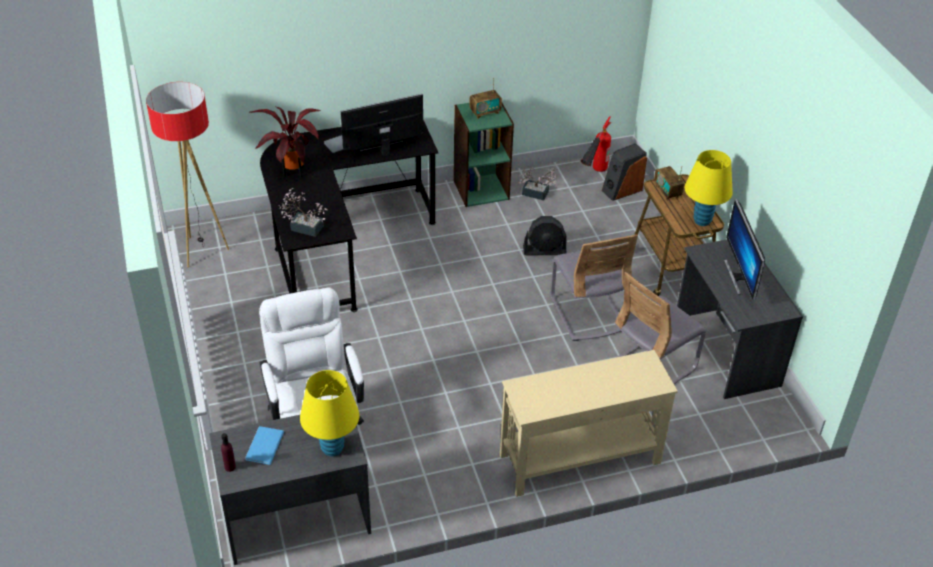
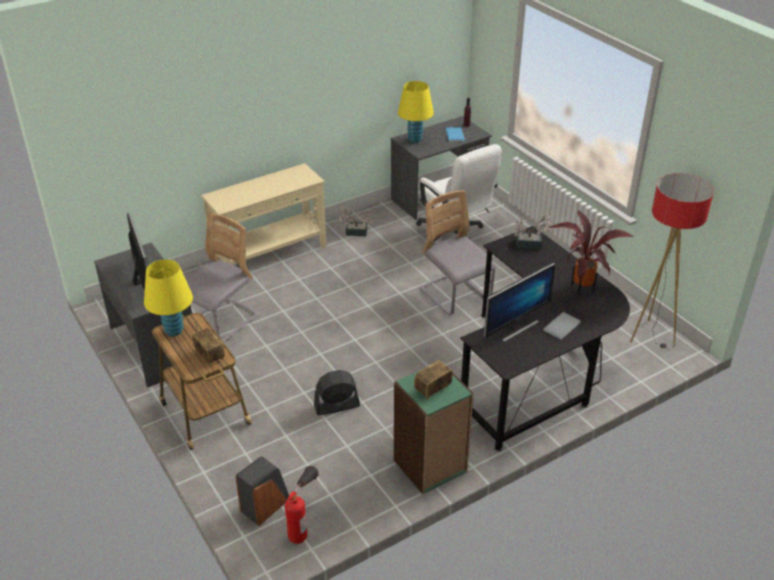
camera: 165 degrees right, 5 degrees down
potted plant [518,167,558,200] -> potted plant moved to [337,204,373,236]
grey chair [551,234,638,341] -> grey chair moved to [419,190,496,315]

